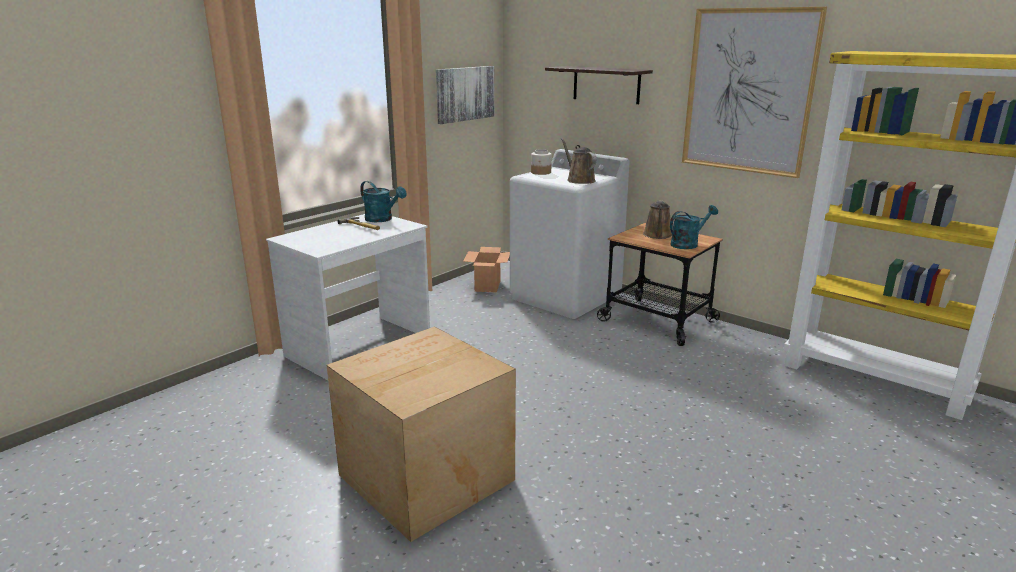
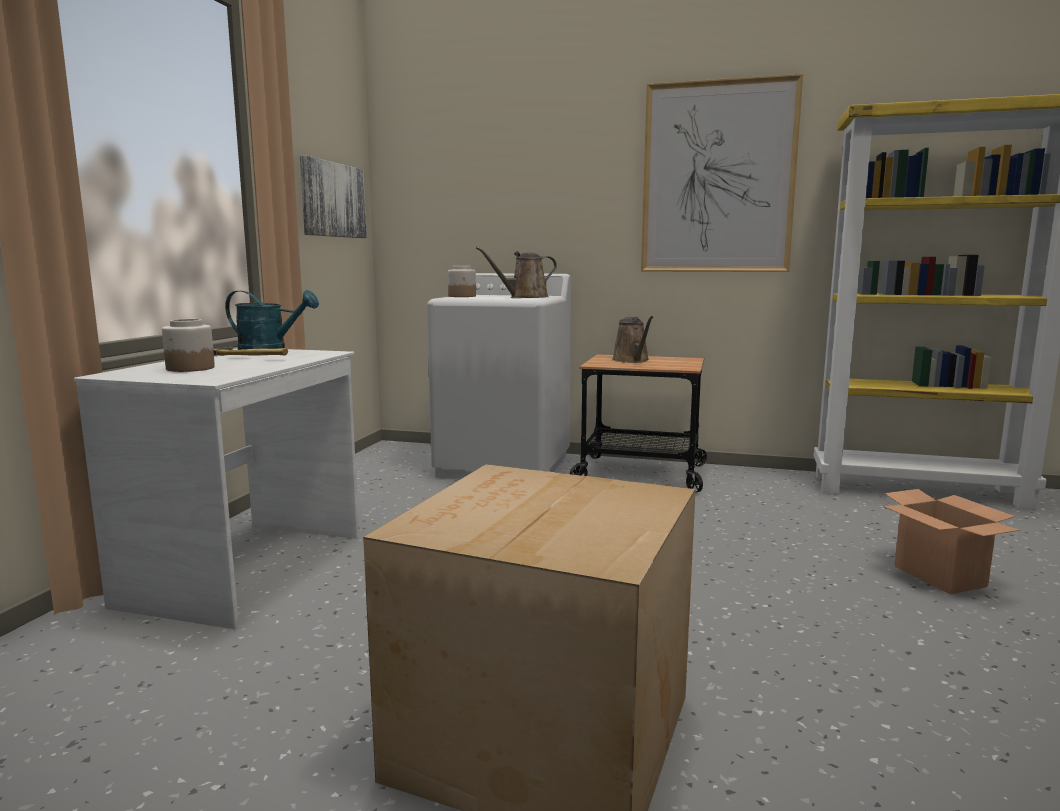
camera: 25 degrees left, 10 degrees down
cardboard box [463,247,510,292] -> cardboard box moved to [883,489,1020,594]
shelf [545,66,653,104] -> none
brown watering can [561,138,597,184] -> brown watering can turned 60 degrees counterclockwise [476,247,557,298]
turquoise watering can [670,205,718,249] -> none
none -> jar [162,319,215,372]

